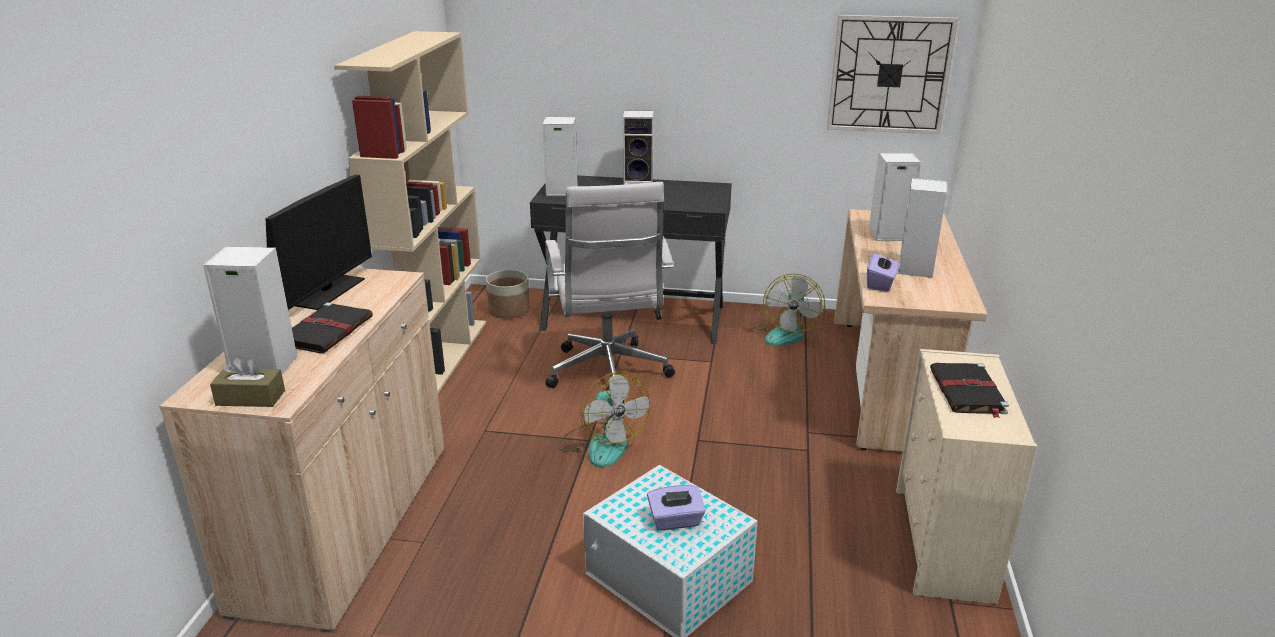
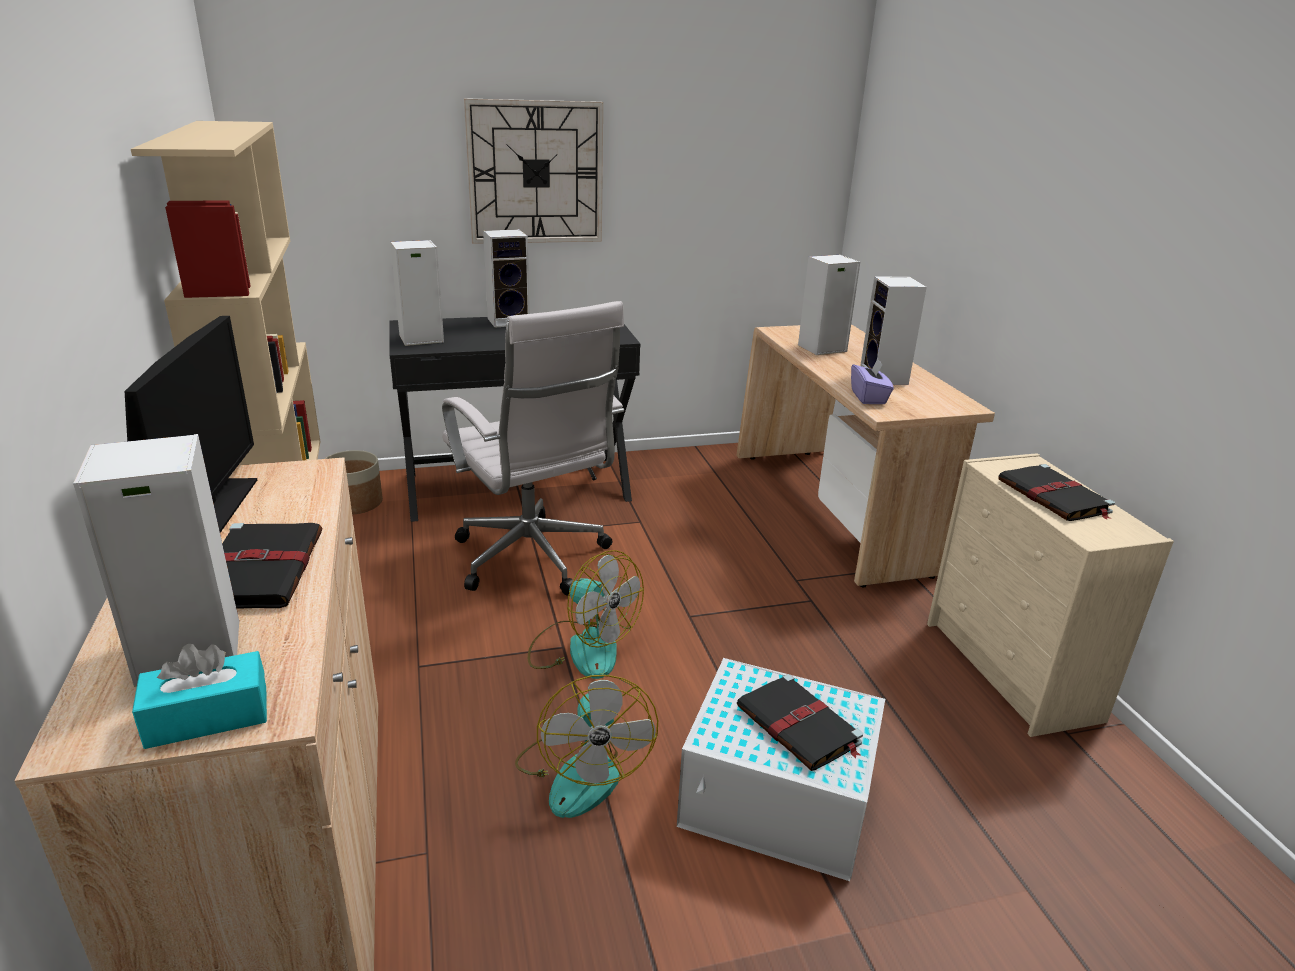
camera: 25 degrees left, 0 degrees up
brown tissue box [210,356,285,407] -> turquoise tissue box [132,644,267,749]
purple tissue box [647,485,705,531] -> black book [737,674,863,771]
fan [753,274,825,346] -> fan moved to [515,675,658,818]
wall clock [827,15,958,134] -> wall clock moved to [464,98,603,244]

